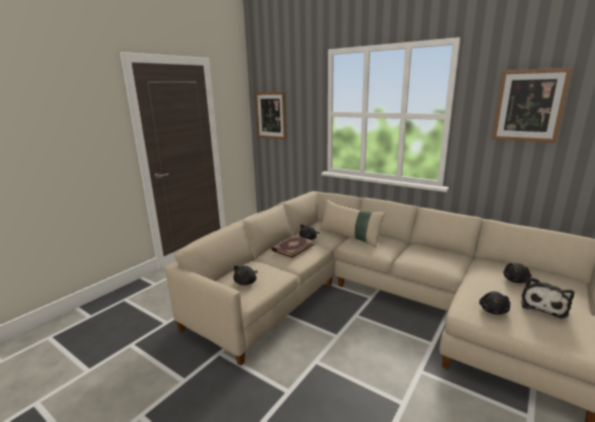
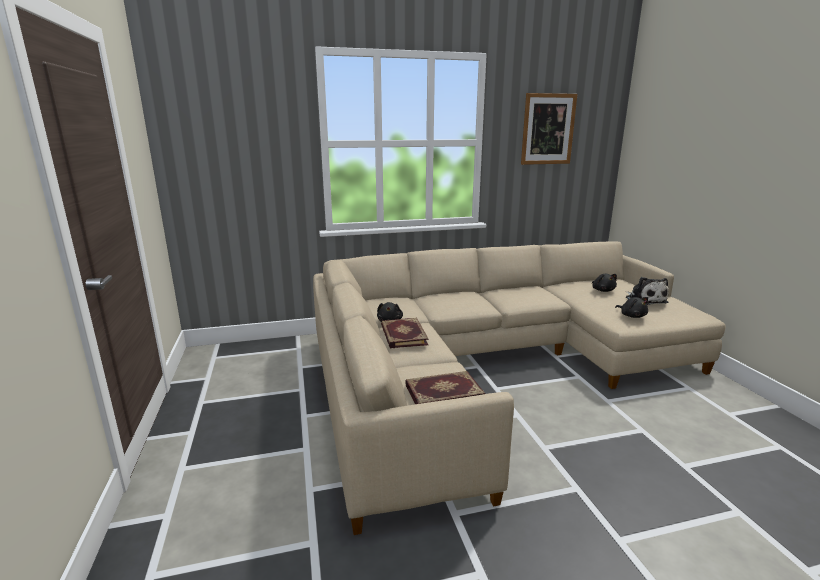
camera: 50 degrees left, 0 degrees up
black plush toy [233,266,258,285] -> book [405,371,485,404]
picture [255,92,286,140] -> none
beige pillow [320,199,386,248] -> none

